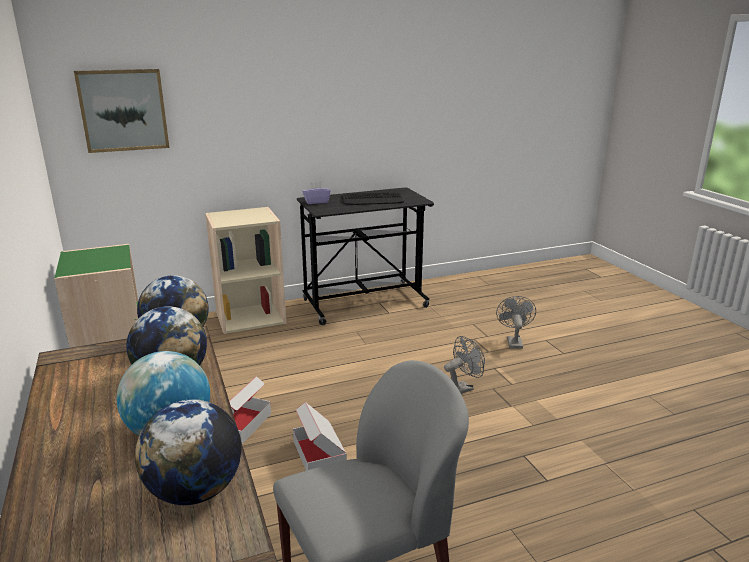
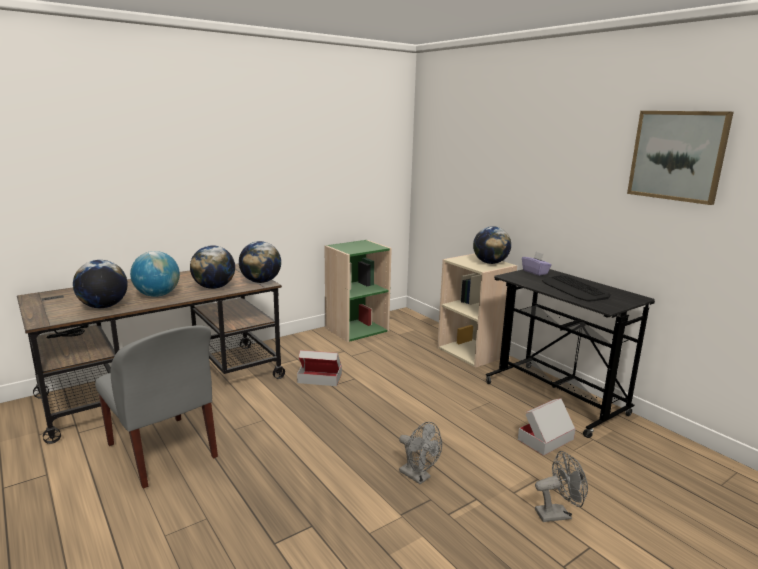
camera: 75 degrees right, 5 degrees down
picture [74,69,169,153] -> picture moved to [627,111,734,205]
cardboard box [293,402,347,471] -> cardboard box moved to [518,398,576,456]
none -> globe [473,226,511,264]

